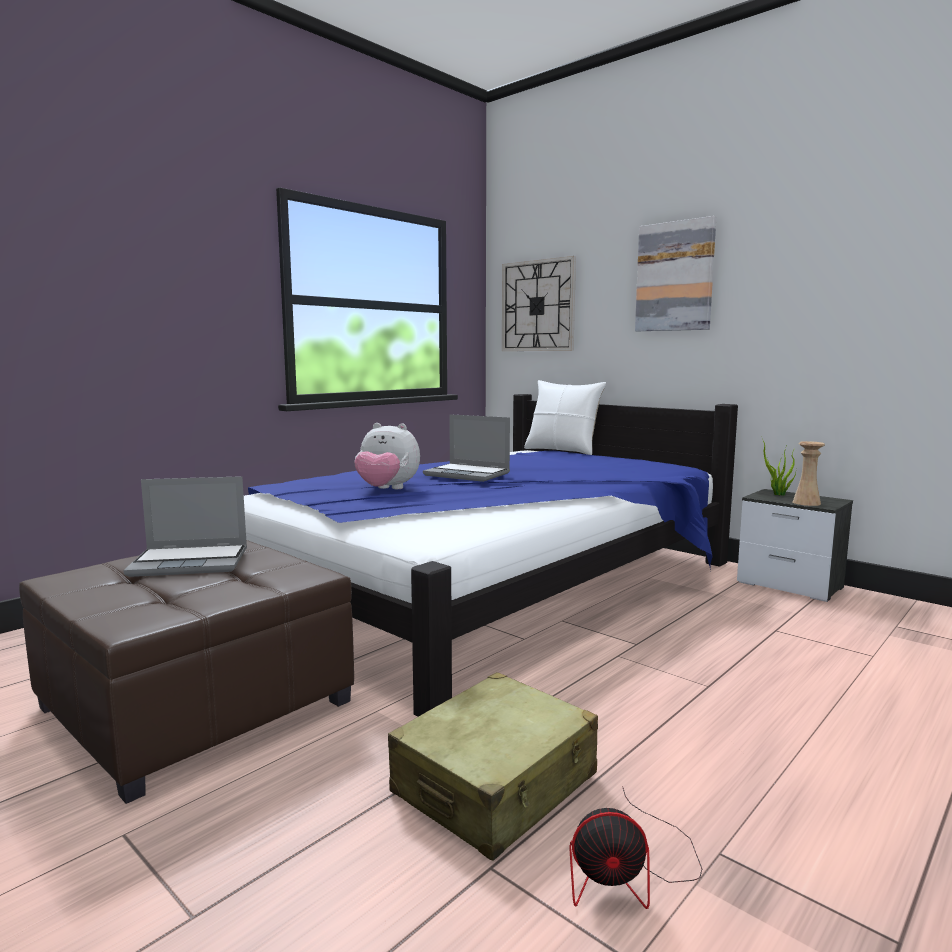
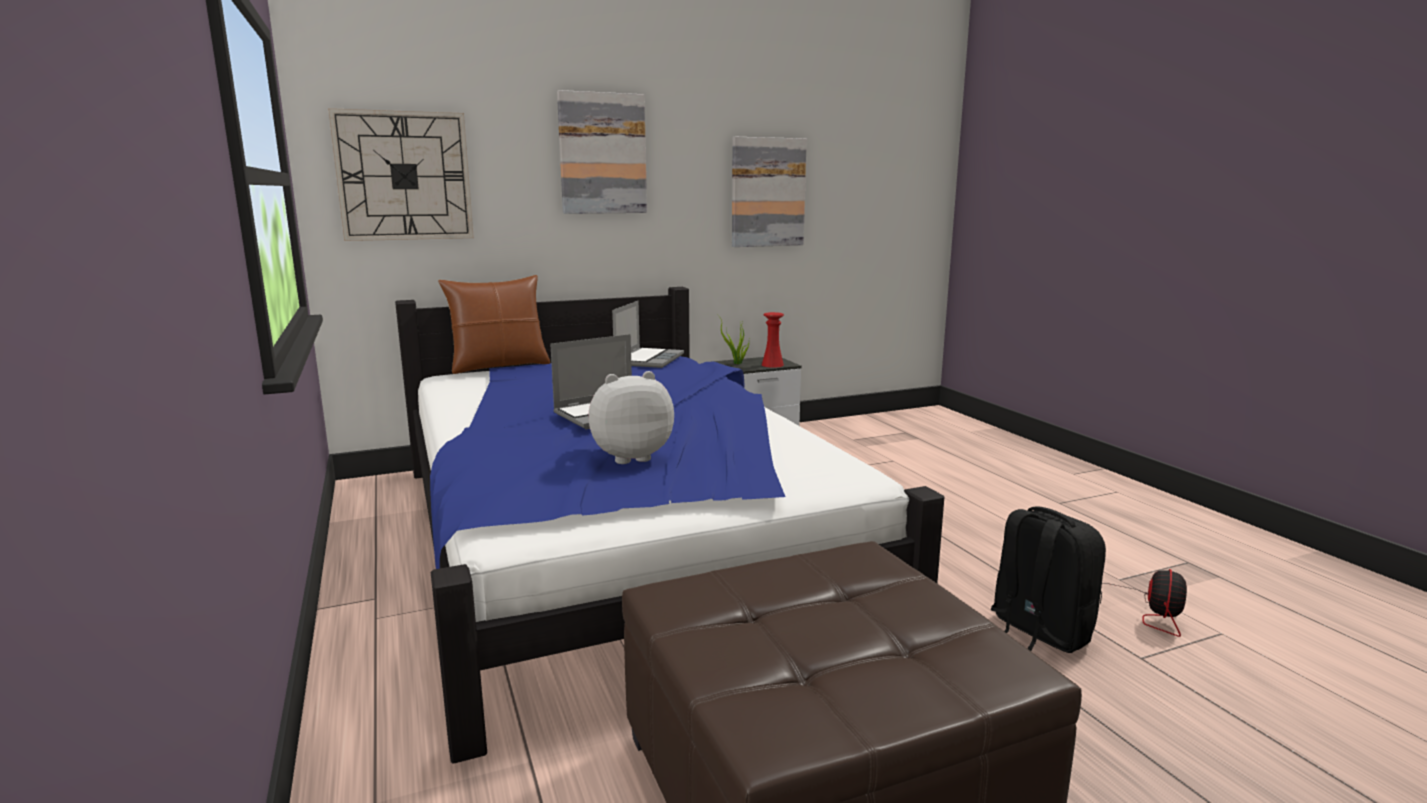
camera: 65 degrees left, 5 degrees up
laptop [123,476,247,577] -> laptop moved to [612,301,684,368]
plush toy [354,423,420,489] -> plush toy turned 150 degrees counterclockwise [588,371,674,464]
beige suitcase [388,672,598,861] -> black backpack [991,506,1106,653]
white pillow [524,380,606,455] -> brown pillow [438,275,550,374]
beige vase [793,441,825,506] -> red vase [762,312,784,368]
none -> picture [732,137,807,247]

